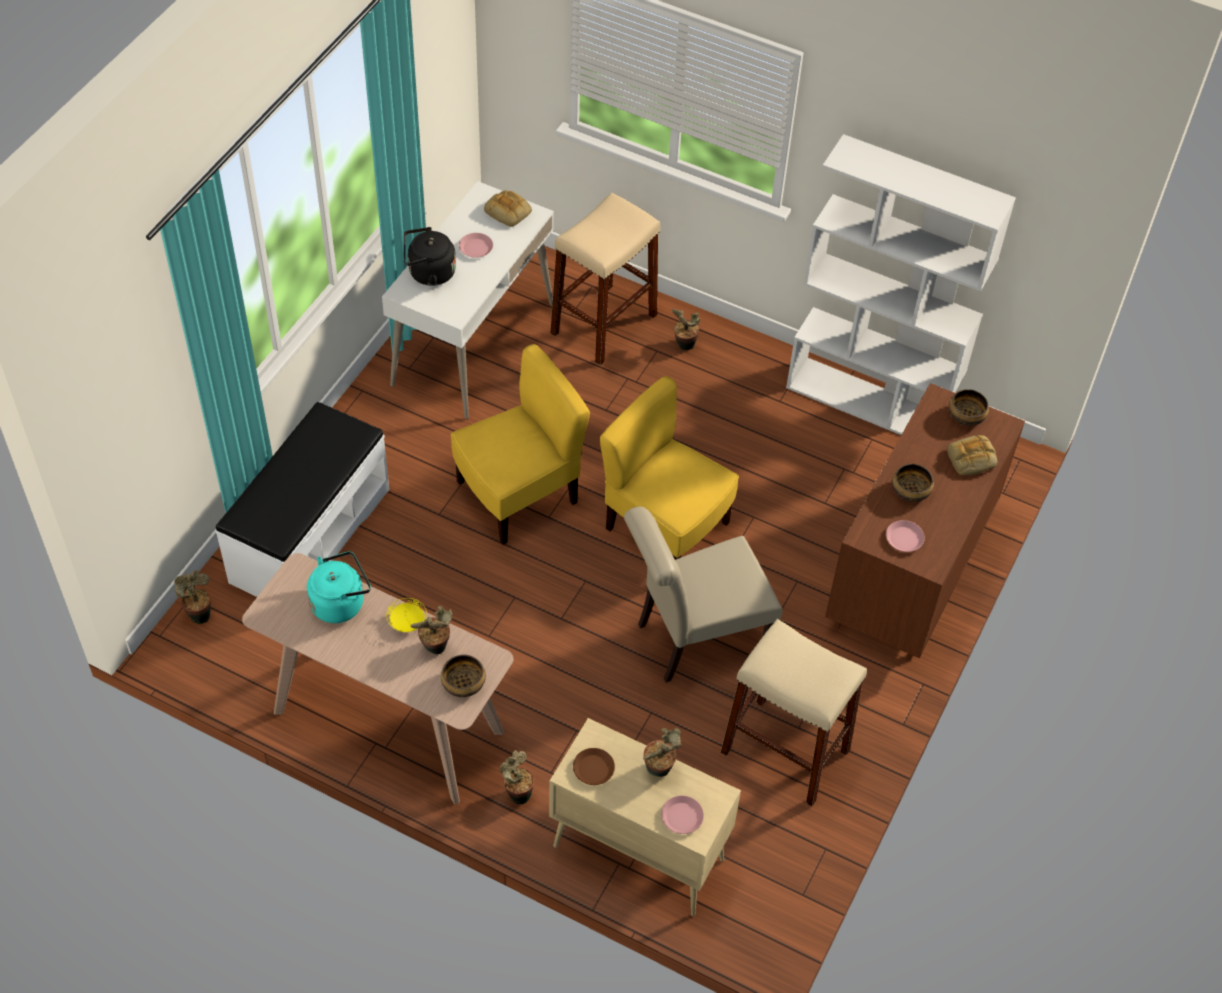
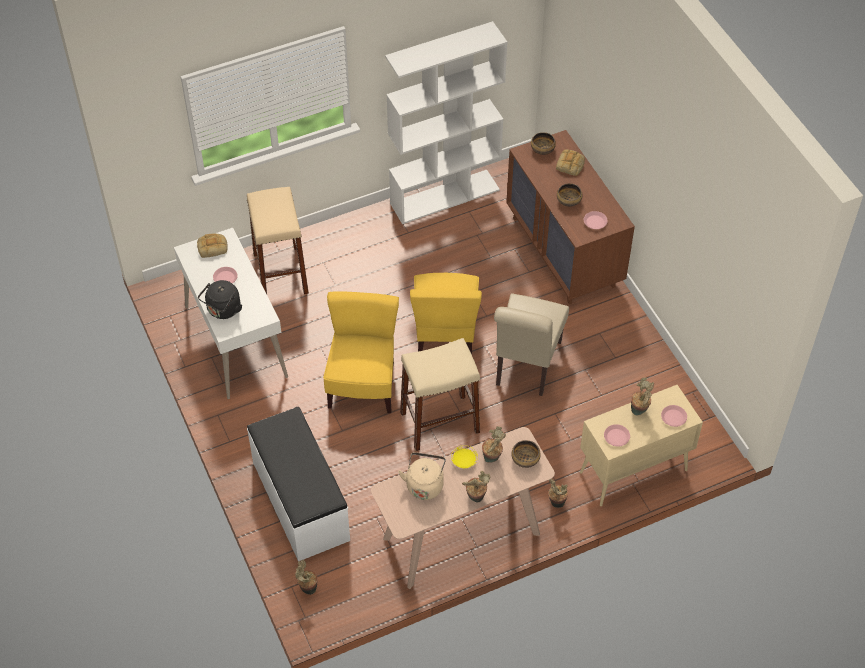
camera: 50 degrees left, 0 degrees up
turquoise kettle [307,551,371,623] -> beige kettle [398,452,446,500]
brown plate [573,748,615,785] -> pink plate [604,424,630,447]
yellow chair [600,376,739,560] -> yellow chair turned 75 degrees counterclockwise [410,273,482,354]
potted plant [672,309,700,350] -> potted plant moved to [462,471,490,503]
beige stool [721,619,867,806] -> beige stool moved to [400,338,480,451]

